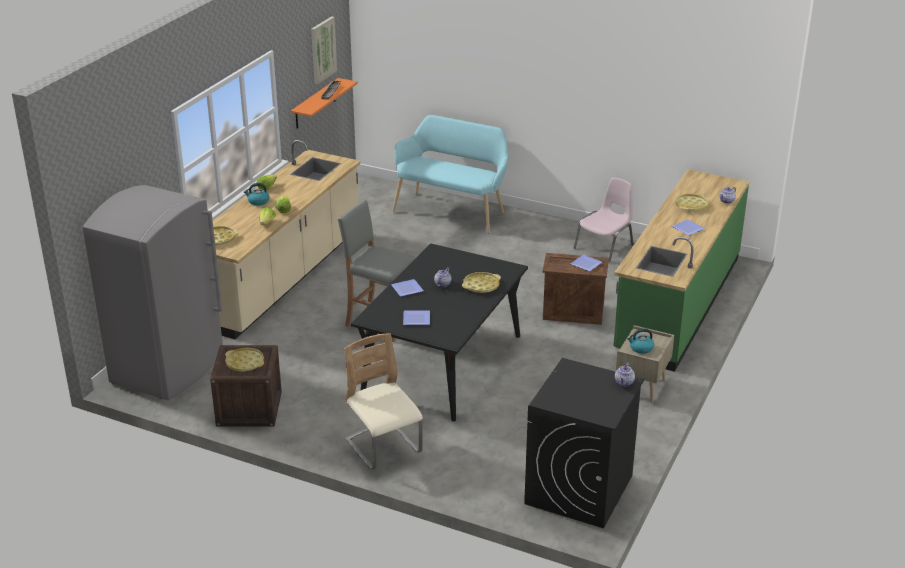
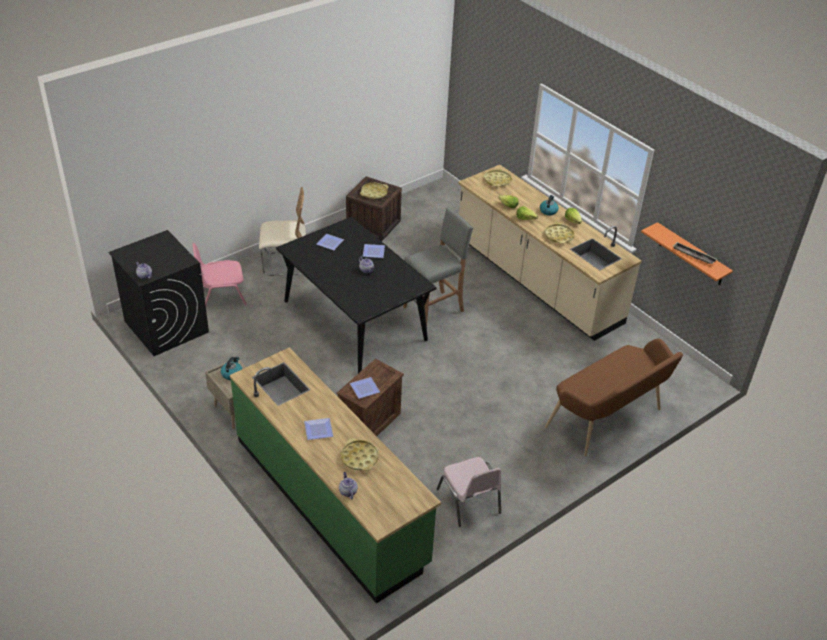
camera: 115 degrees right, 10 degrees up
grey fridge [82,185,223,400] -> none
picture [311,16,337,84] -> none
turquoise bench [392,115,508,234] -> brown bench [545,338,683,456]
yellow tray [462,272,501,293] -> yellow tray moved to [545,222,574,244]
none -> pink chair [193,243,247,305]

